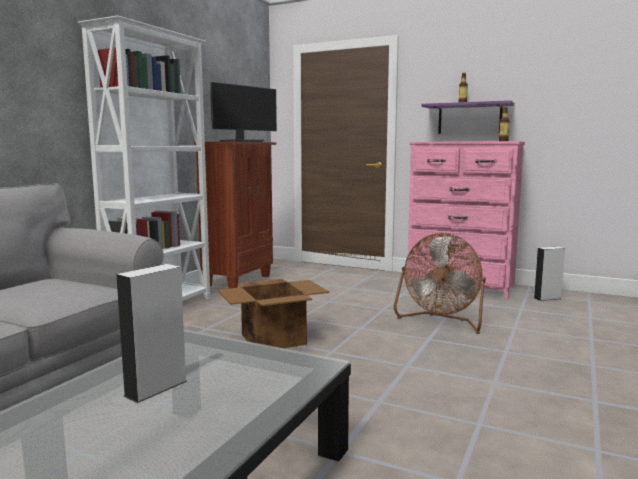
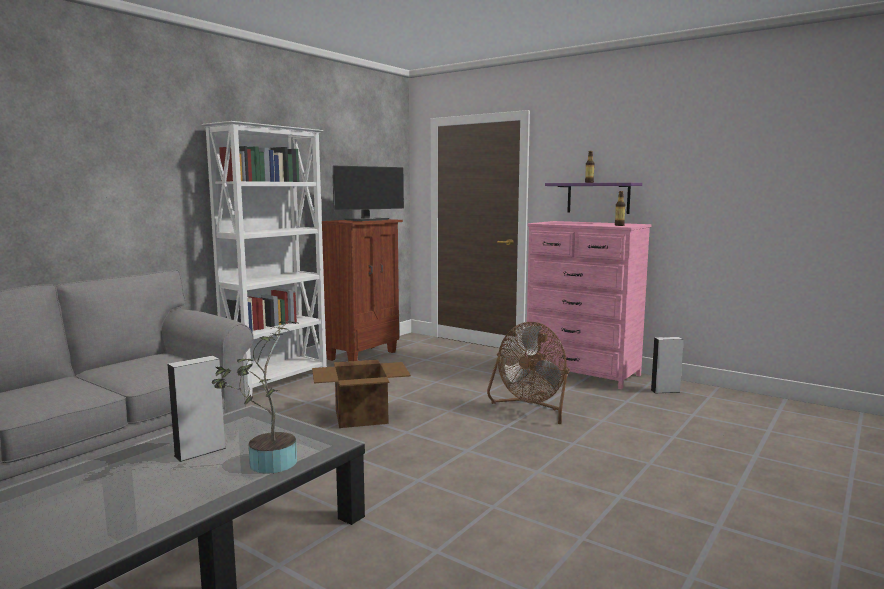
camera: 10 degrees right, 0 degrees up
none -> potted plant [212,321,297,474]

